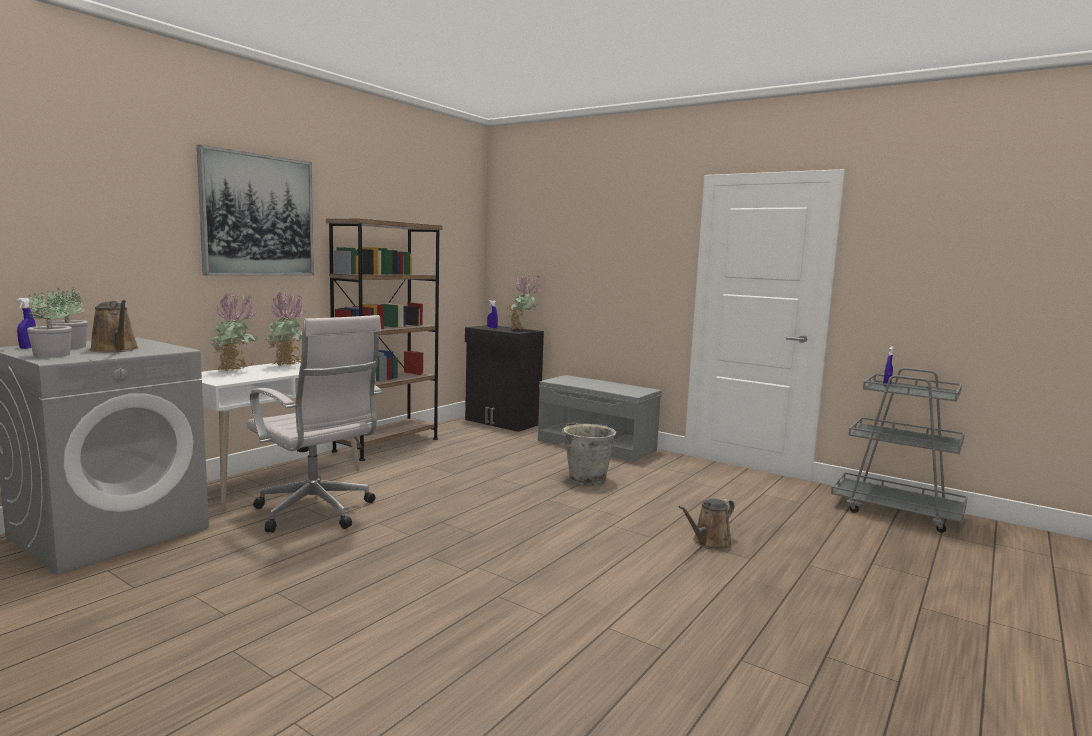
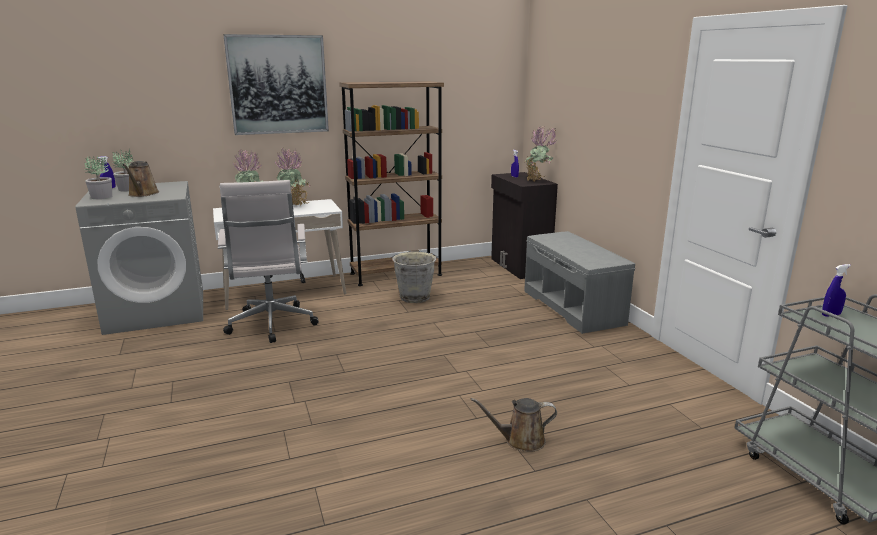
camera: 35 degrees right, 10 degrees up
grey bucket [561,422,617,486] -> grey bucket moved to [392,250,438,303]

